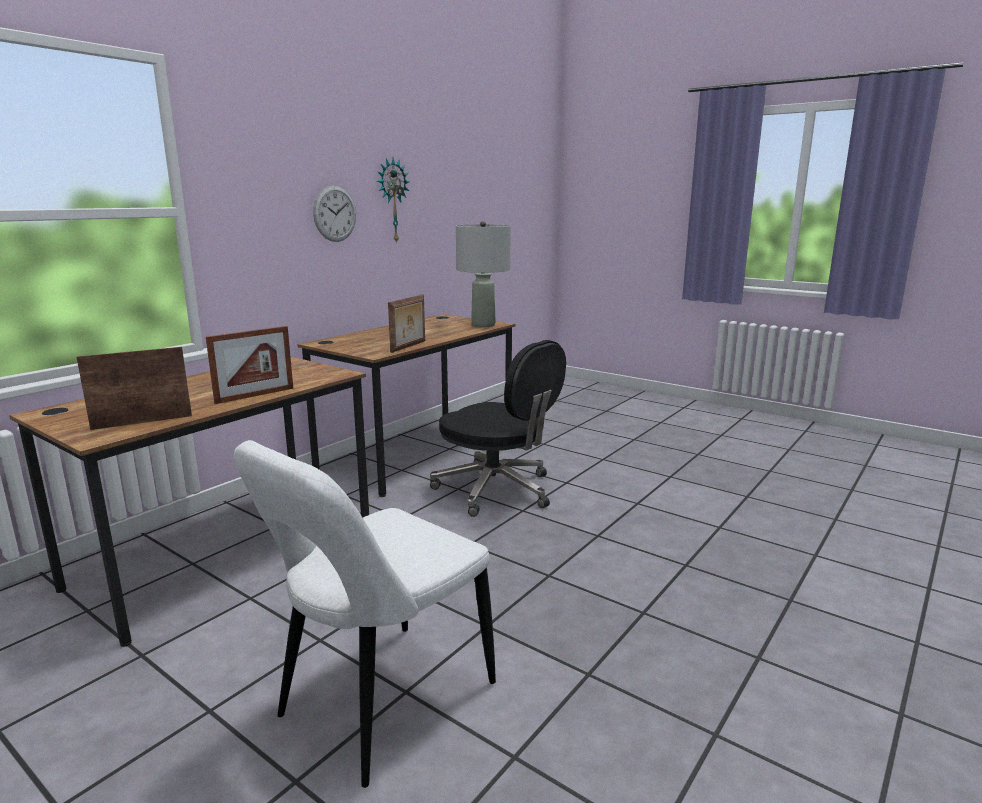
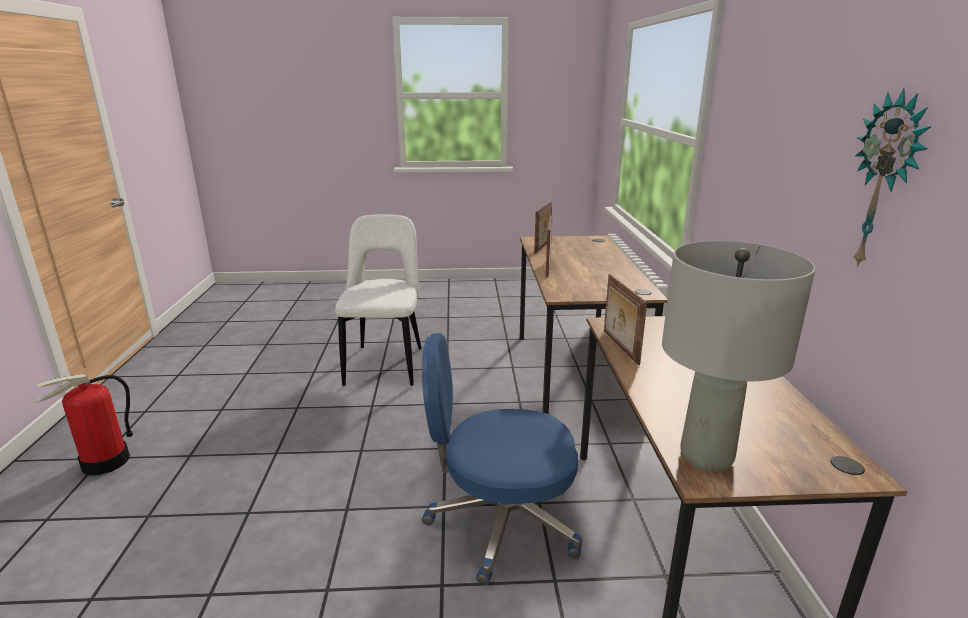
camera: 140 degrees right, 5 degrees up
wall clock [313,186,356,242] -> none
black office chair [430,340,566,517] -> blue office chair [422,333,582,585]
none -> fire extinguisher [35,374,133,476]

